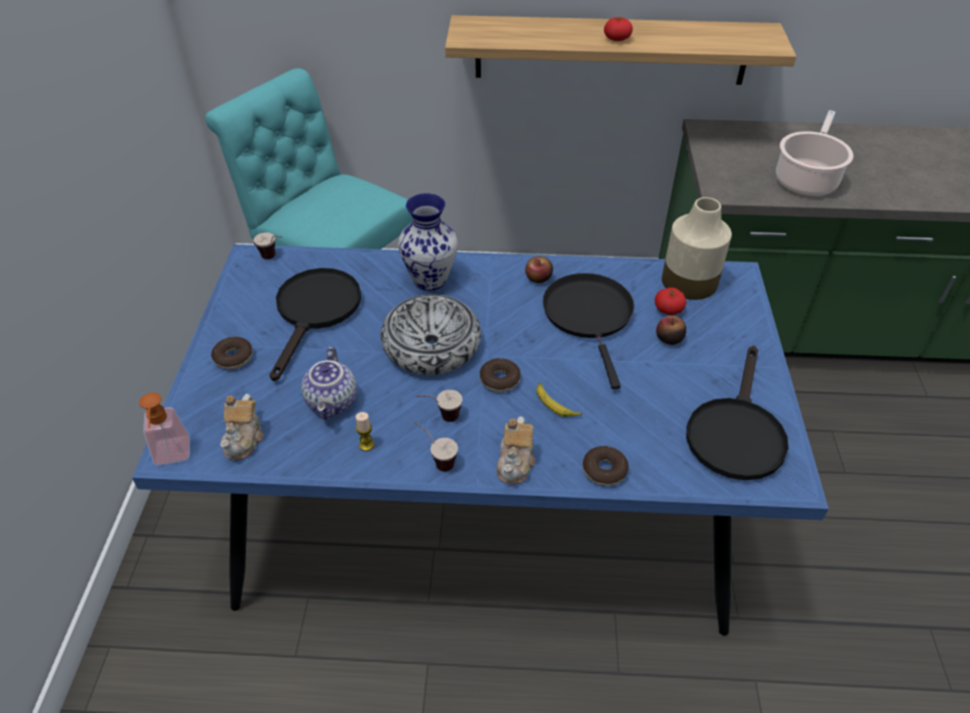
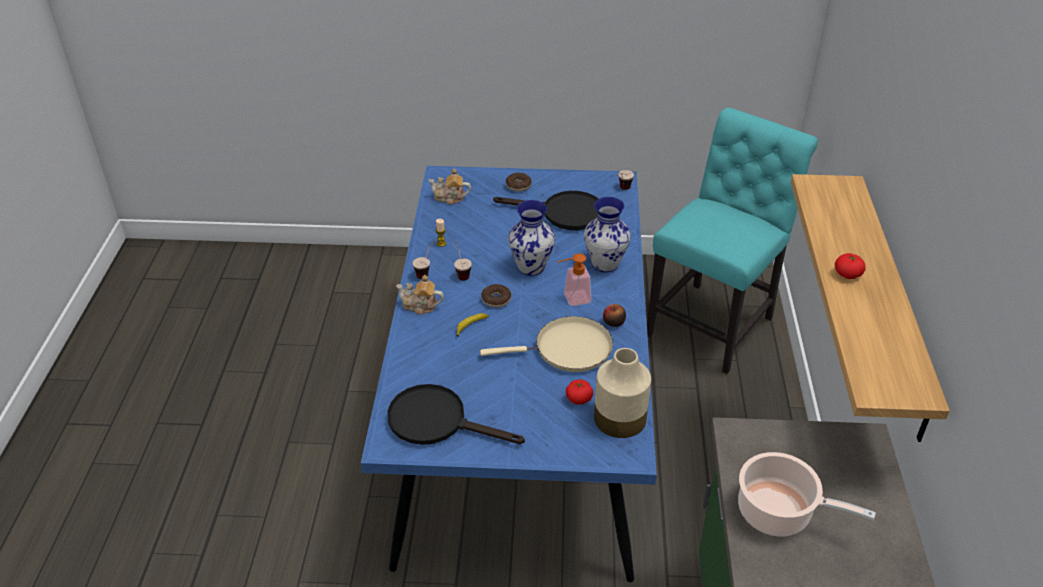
camera: 90 degrees right, 5 degrees down
soap dispenser [139,393,190,466] -> soap dispenser moved to [557,254,591,306]
teapot [302,347,357,420] -> none
bowl [381,294,481,375] -> vase [508,200,555,276]
black frying pan [543,273,634,389] -> beige frying pan [480,316,613,372]
donut [583,446,629,486] -> none
apple [656,316,686,345] -> none

